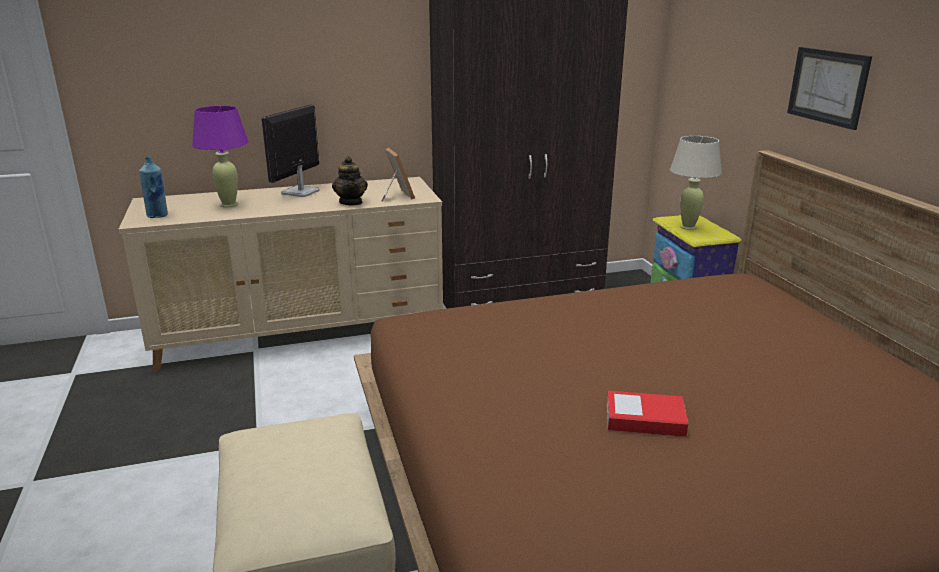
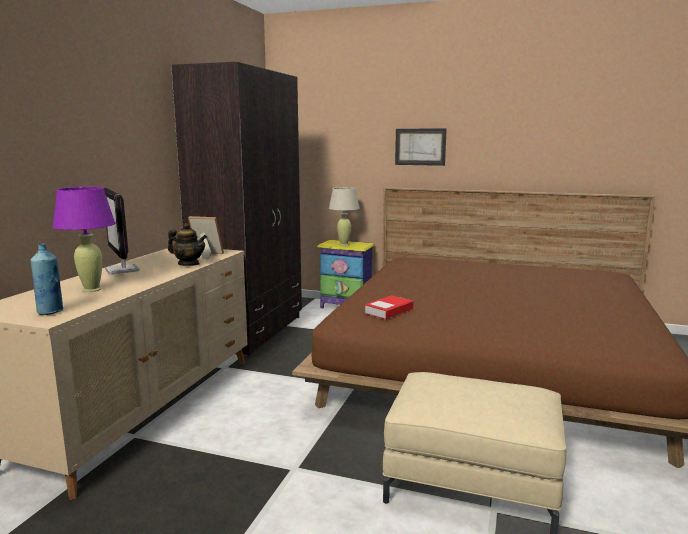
camera: 55 degrees left, 10 degrees down
book [607,391,688,437] -> book moved to [365,295,413,320]

